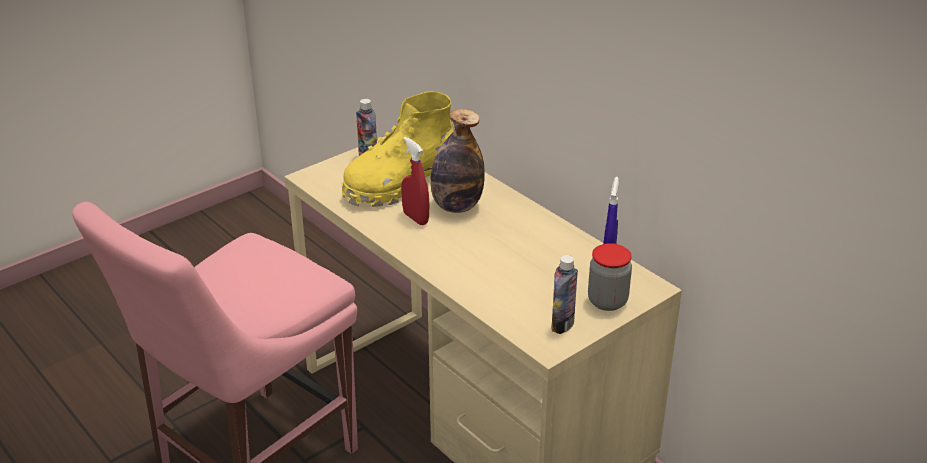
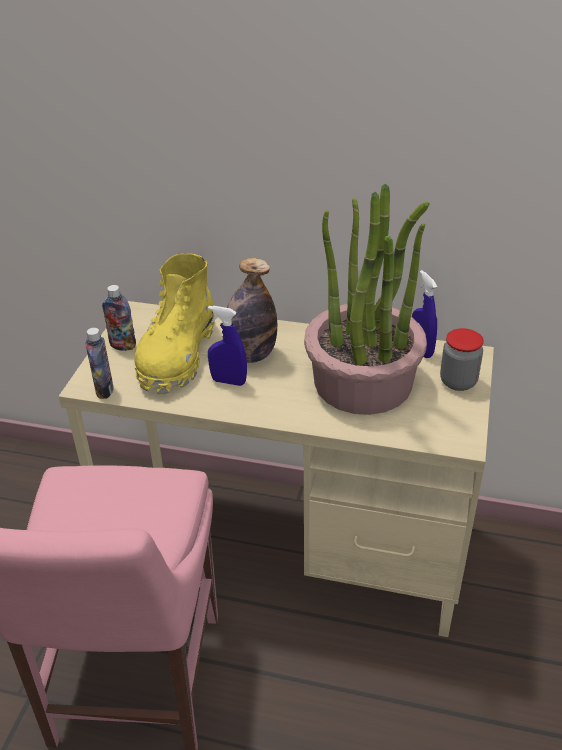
camera: 35 degrees left, 5 degrees up
red spray bottle [401,137,429,225] -> blue spray bottle [208,306,247,386]
bottle [552,255,578,334] -> bottle moved to [85,328,114,399]
none -> potted plant [304,184,430,415]

